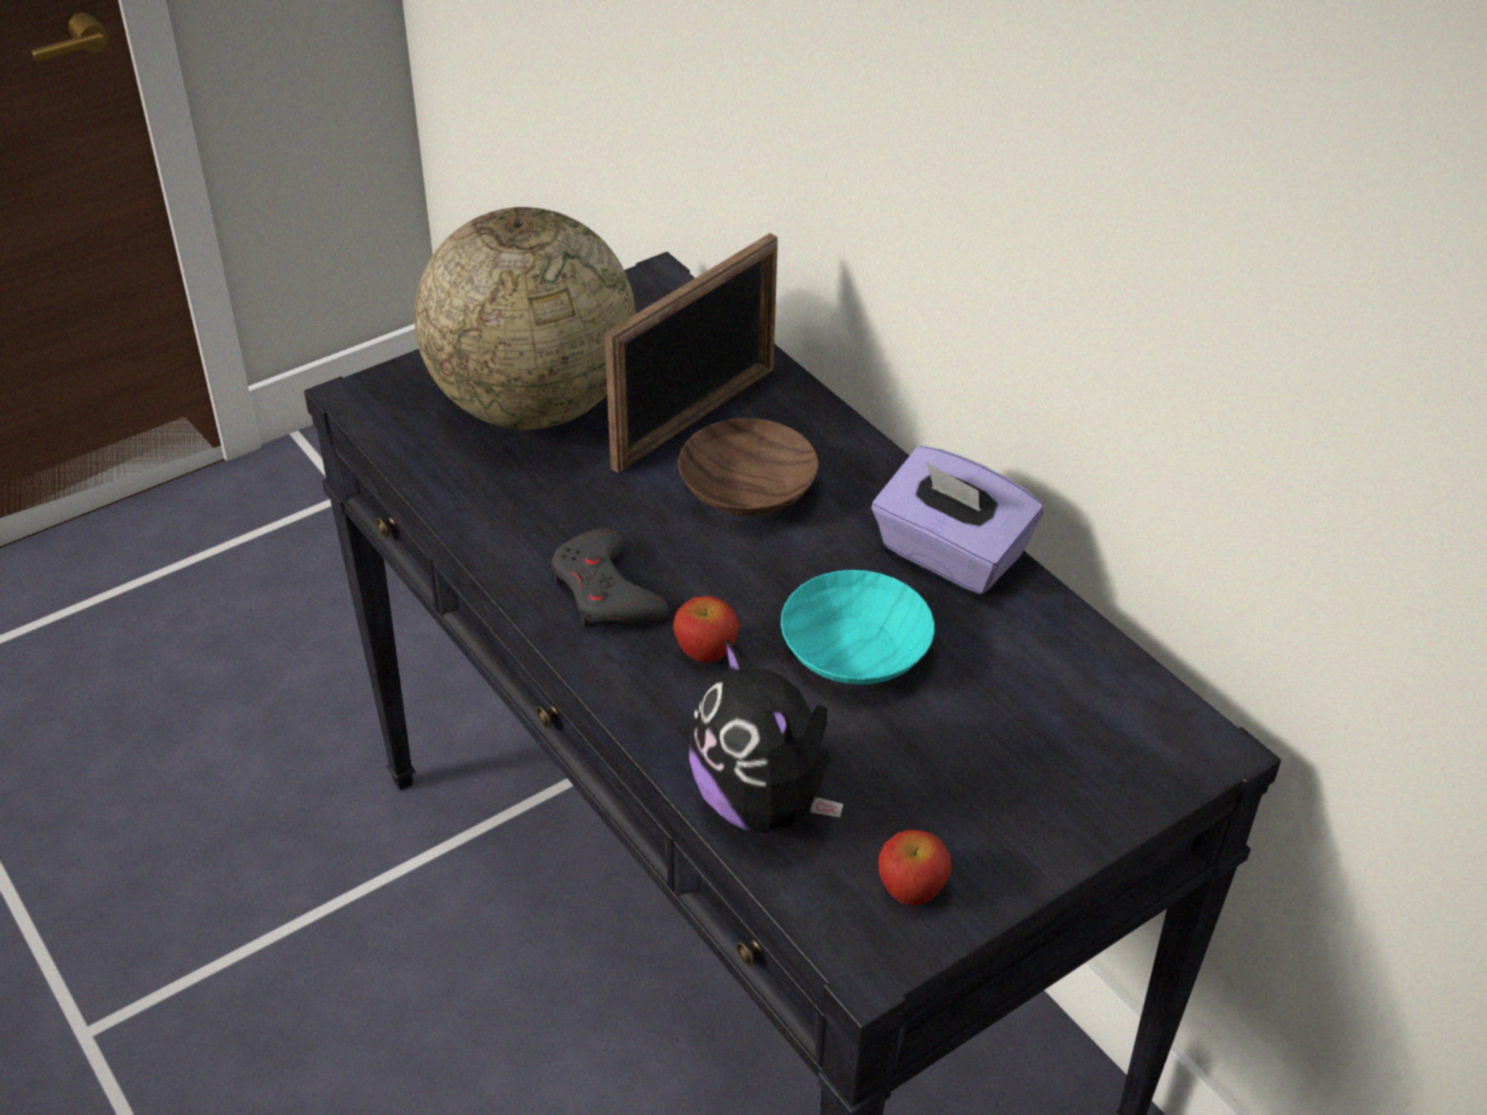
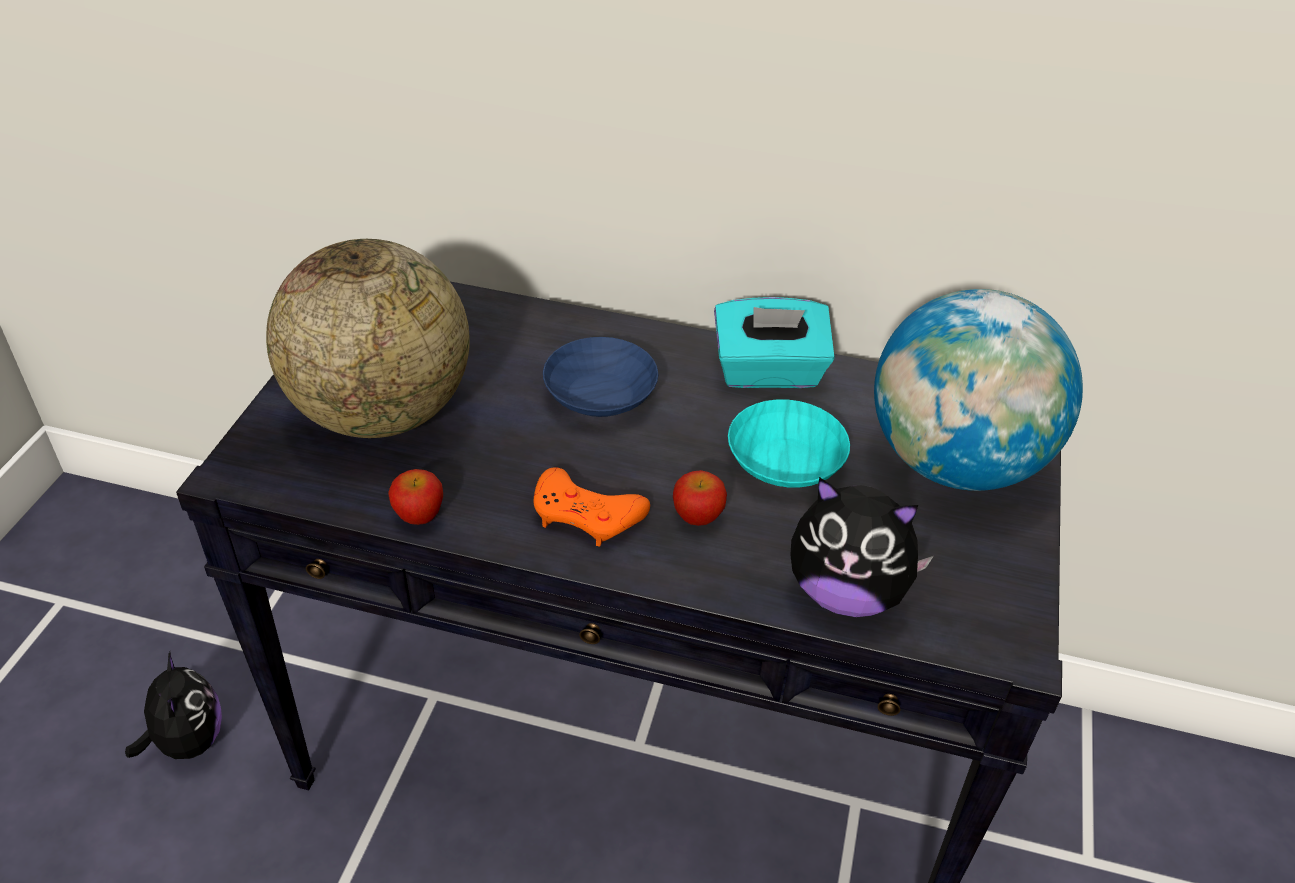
camera: 40 degrees left, 0 degrees up
grey game controller [552,528,669,626] -> orange game controller [533,467,650,547]
picture frame [605,233,778,473] -> none
brown bowl [678,418,818,516] -> blue bowl [543,337,658,417]
purple tissue box [872,446,1044,594] -> turquoise tissue box [714,297,835,388]
apple [879,830,951,905] -> apple moved to [388,469,443,525]
none -> plush toy [125,652,222,759]
none -> globe [874,289,1083,491]

